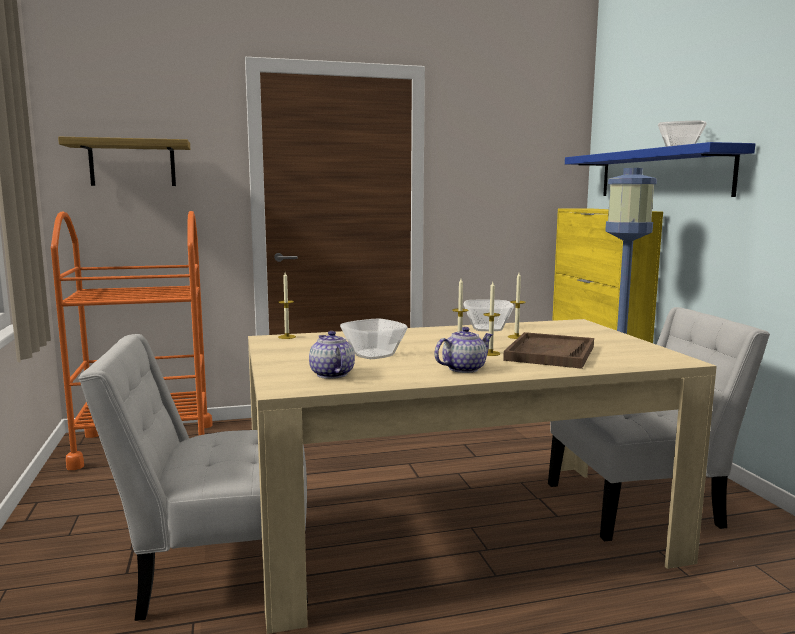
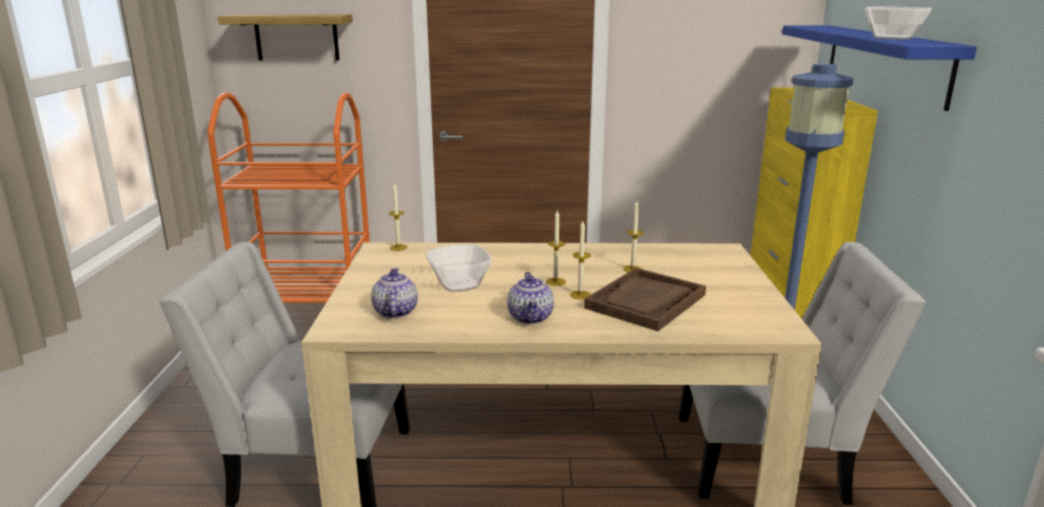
camera: 15 degrees right, 10 degrees up
teapot [434,327,493,373] -> teapot turned 105 degrees clockwise [507,272,554,324]
bowl [464,300,514,331] -> none

